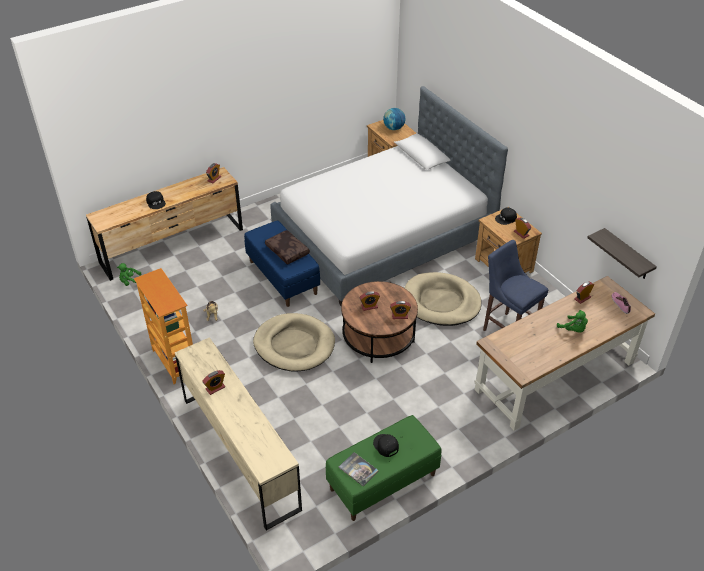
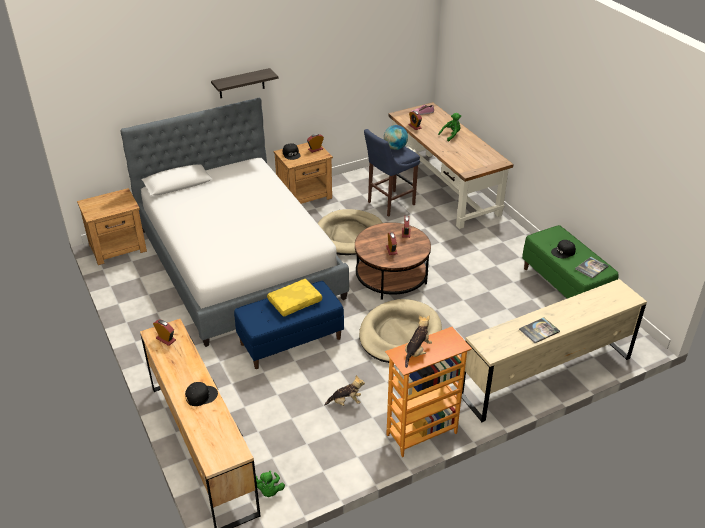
camera: 85 degrees left, 5 degrees down
alarm clock [203,370,225,395] -> book [519,317,560,343]
brown pillow [265,230,310,265] -> yellow pillow [267,279,322,317]
globe [383,108,406,130] -> globe moved to [384,125,408,150]
shelf [587,228,657,279] -> shelf moved to [211,68,278,98]
none -> plush toy [405,315,432,368]

